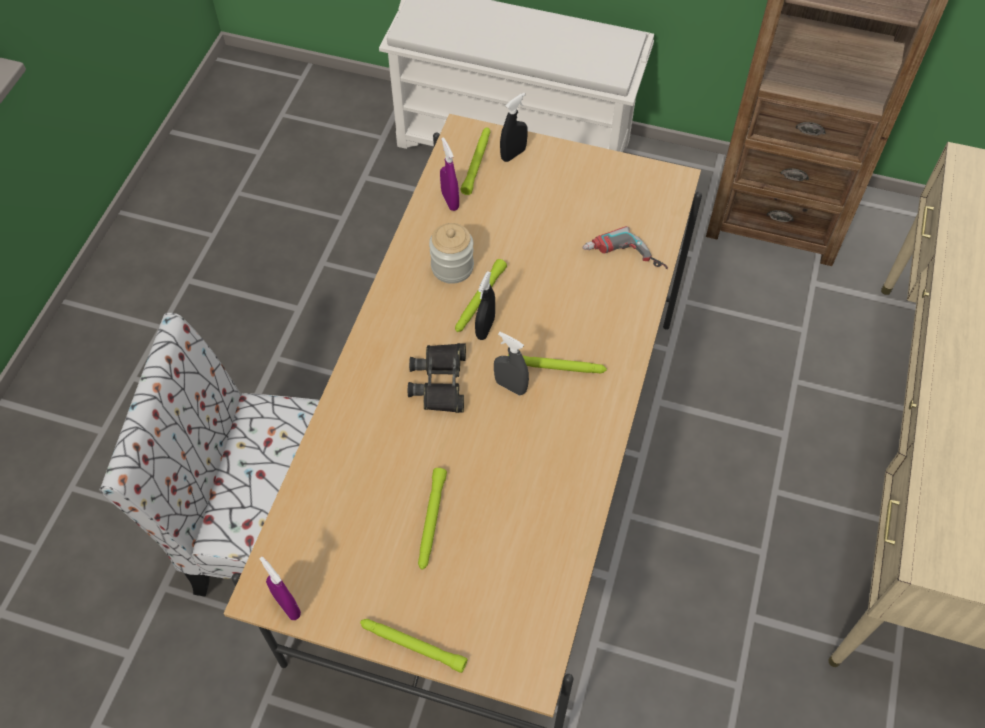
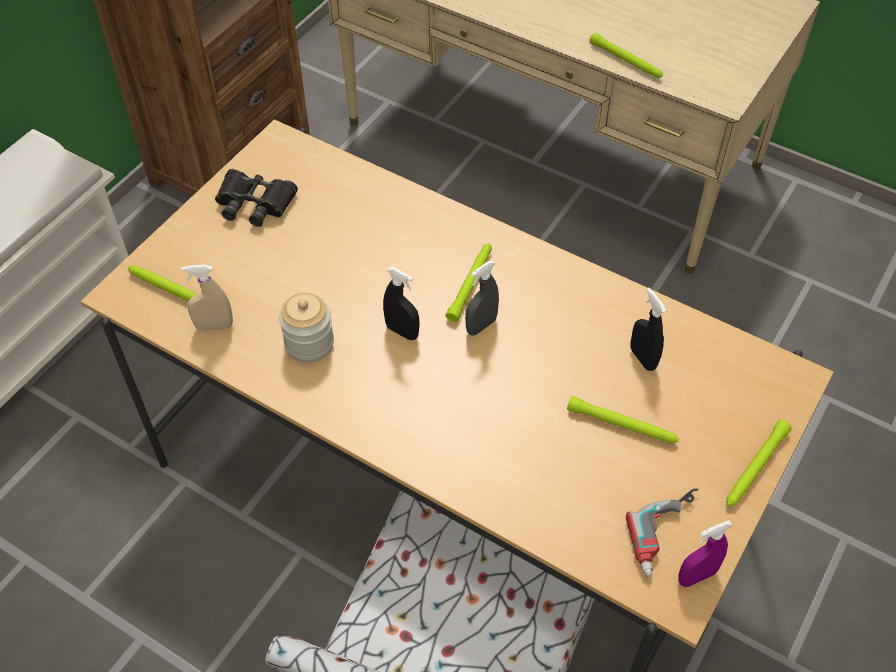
camera: 75 degrees left, 5 degrees down
black binoculars [408,343,466,413] -> black binoculars moved to [215,169,298,227]
purple spray bottle [440,138,459,211] -> beige spray bottle [181,265,233,331]
green flashlight [455,259,507,332] -> green flashlight moved to [589,33,663,78]
black spray bottle [500,93,527,162] -> black spray bottle moved to [631,288,667,371]
power drill [583,226,668,269] -> power drill moved to [626,488,698,577]

